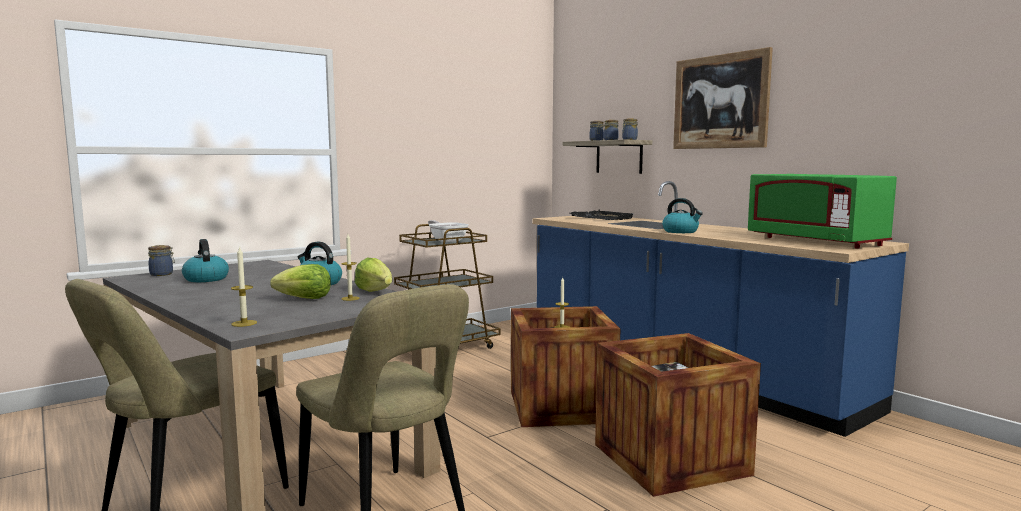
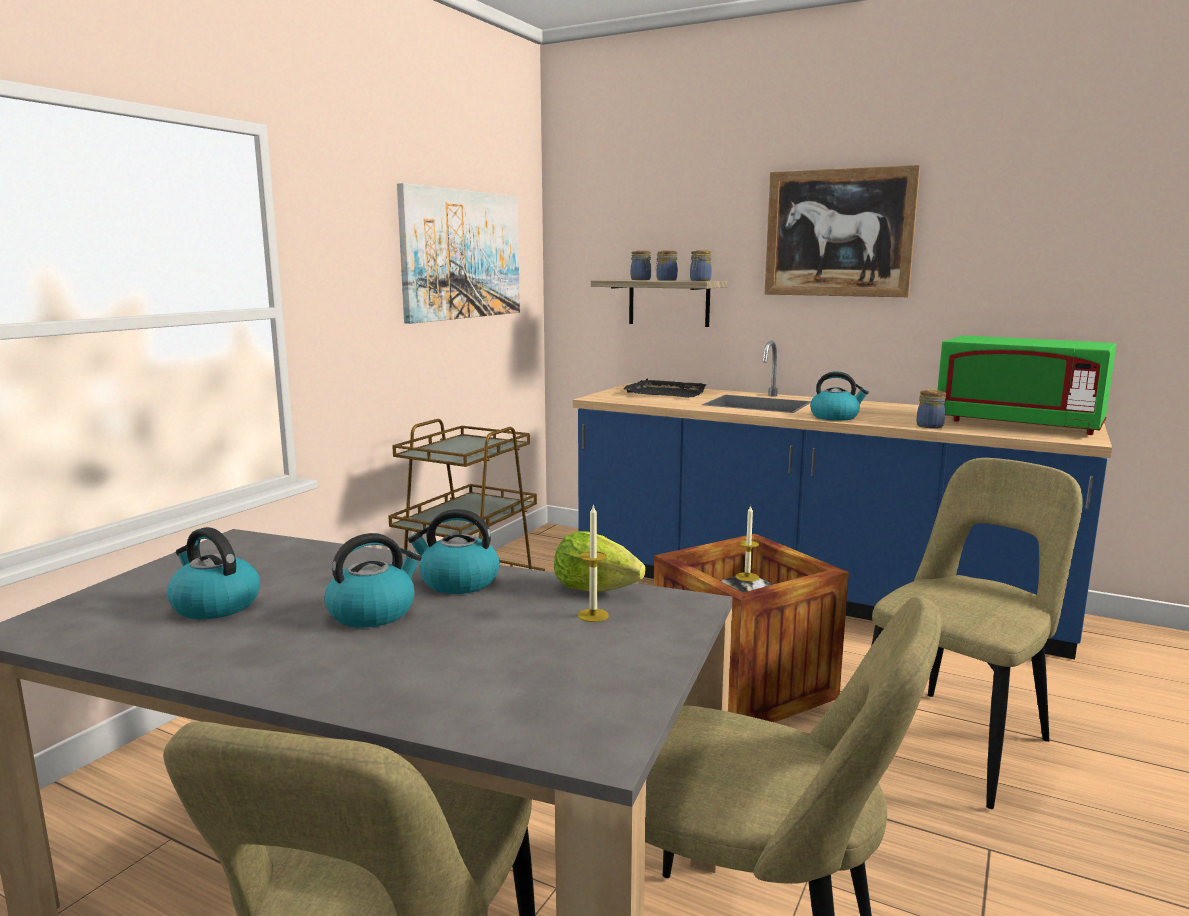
camera: 25 degrees left, 5 degrees up
jar [148,245,175,276] -> jar moved to [917,390,946,429]
candle [231,246,257,327] -> none
lettuce [270,264,331,299] -> none
frying pan [428,220,469,242] -> none
crate [595,333,761,497] -> beige chair [871,458,1083,809]
none -> kettle [325,533,422,628]
none -> picture [397,183,520,324]

